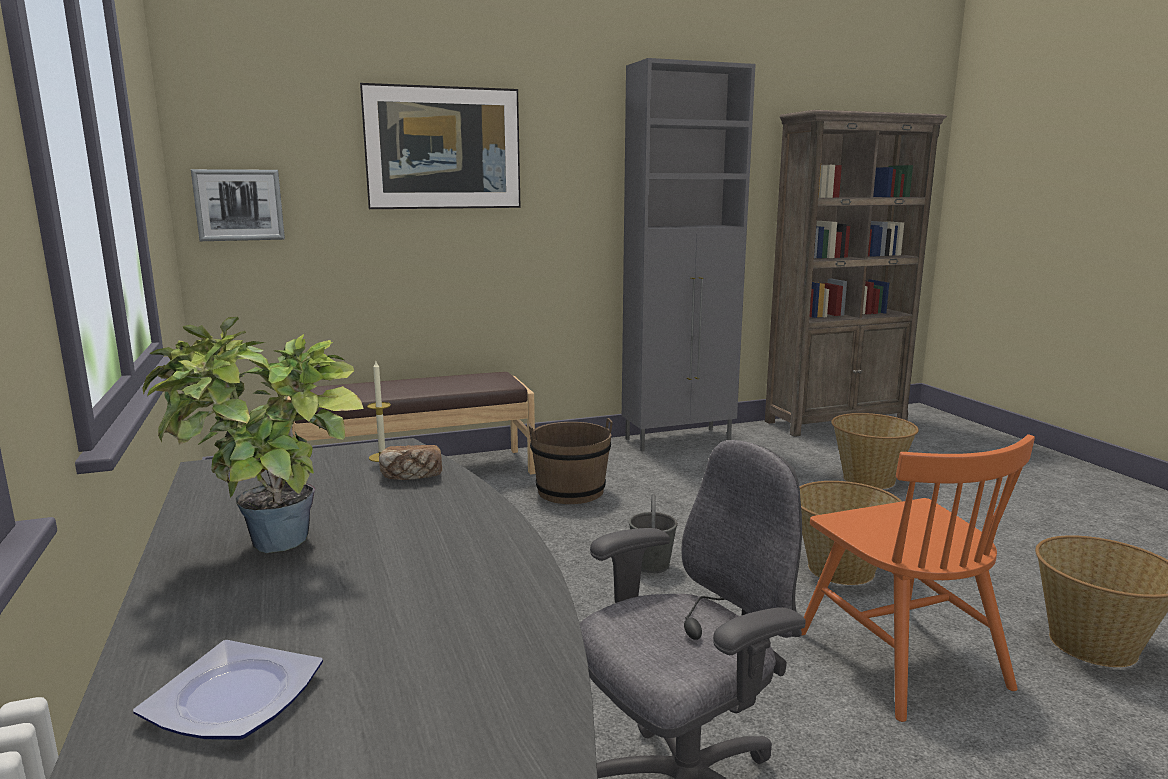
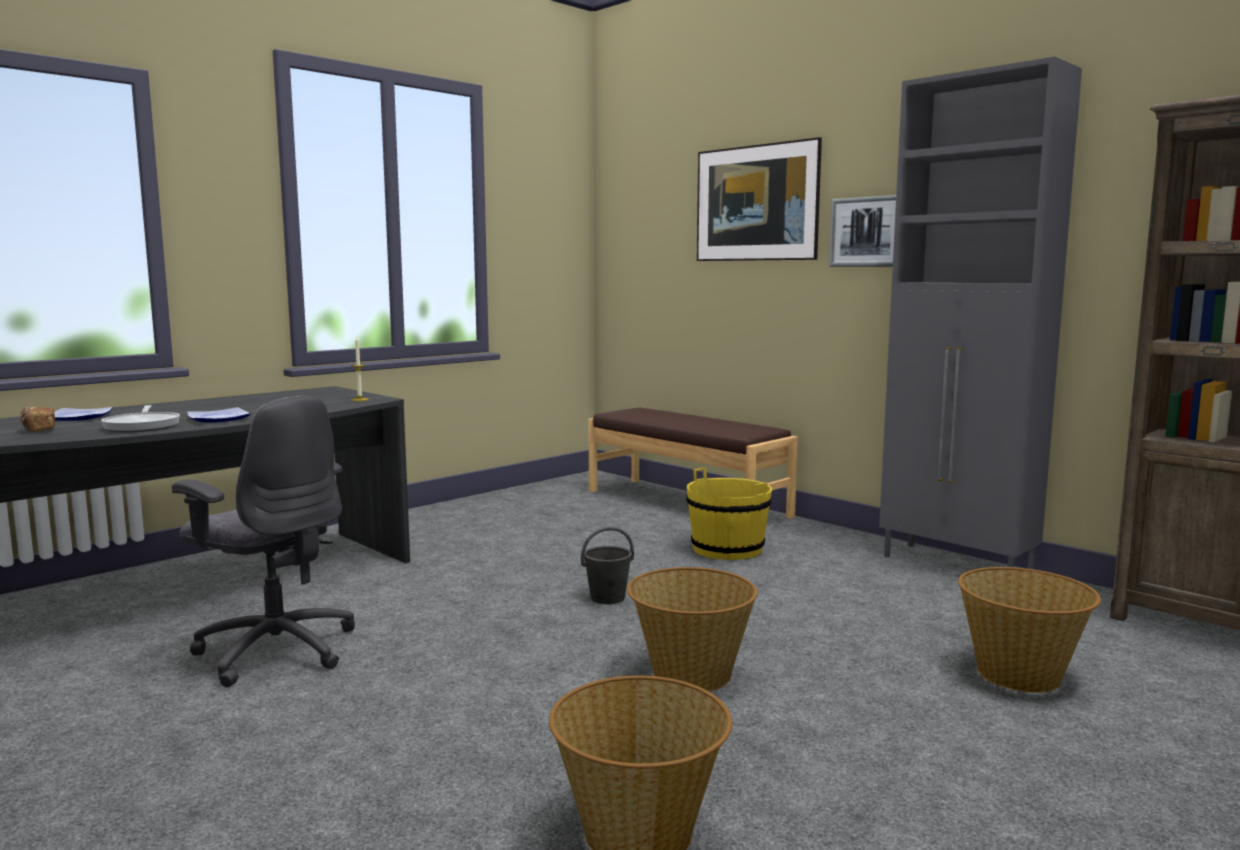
camera: 65 degrees right, 5 degrees down
potted plant [142,317,364,553] -> none
picture [191,169,285,241] -> picture moved to [829,195,896,267]
bread [379,445,442,480] -> bread moved to [20,407,55,432]
brown bucket [529,418,613,504] -> yellow bucket [686,468,772,560]
orange chair [801,434,1035,722] -> none
none -> frying pan [101,405,180,432]
none -> plate [187,407,251,423]

